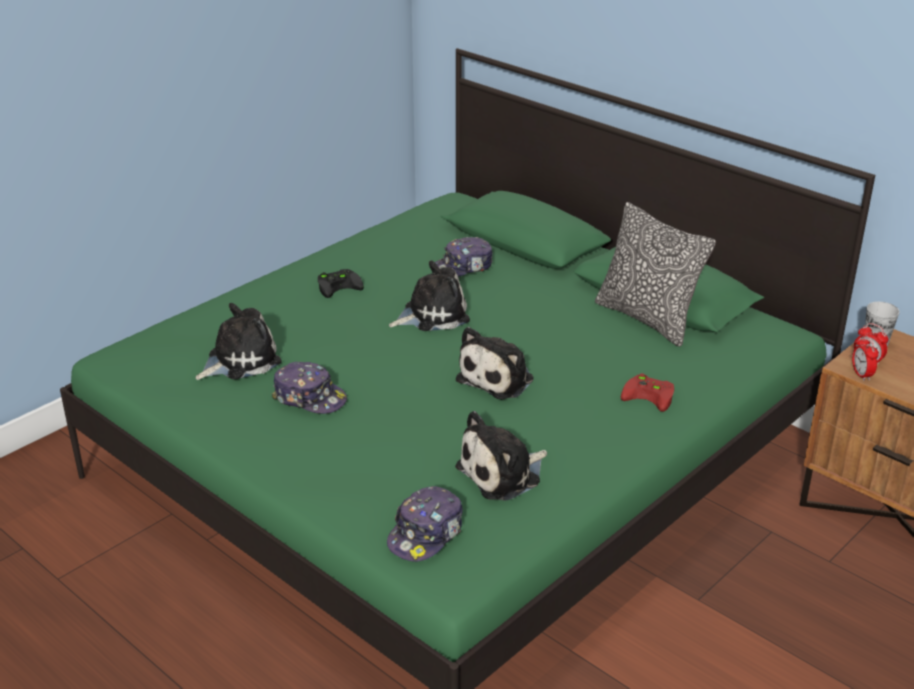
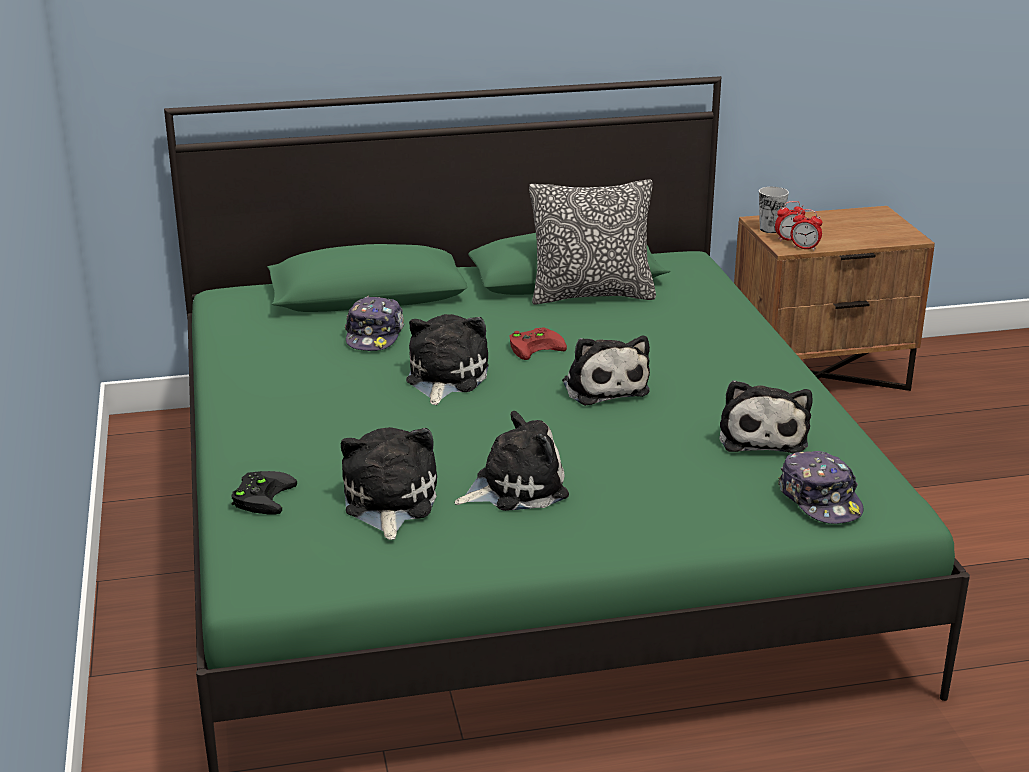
camera: 55 degrees left, 5 degrees down
cap [271,362,347,414] -> plush toy [455,411,569,511]
black game controller [318,269,364,298] -> black game controller moved to [231,471,297,515]
red game controller [621,374,674,412] -> red game controller moved to [509,327,567,360]

